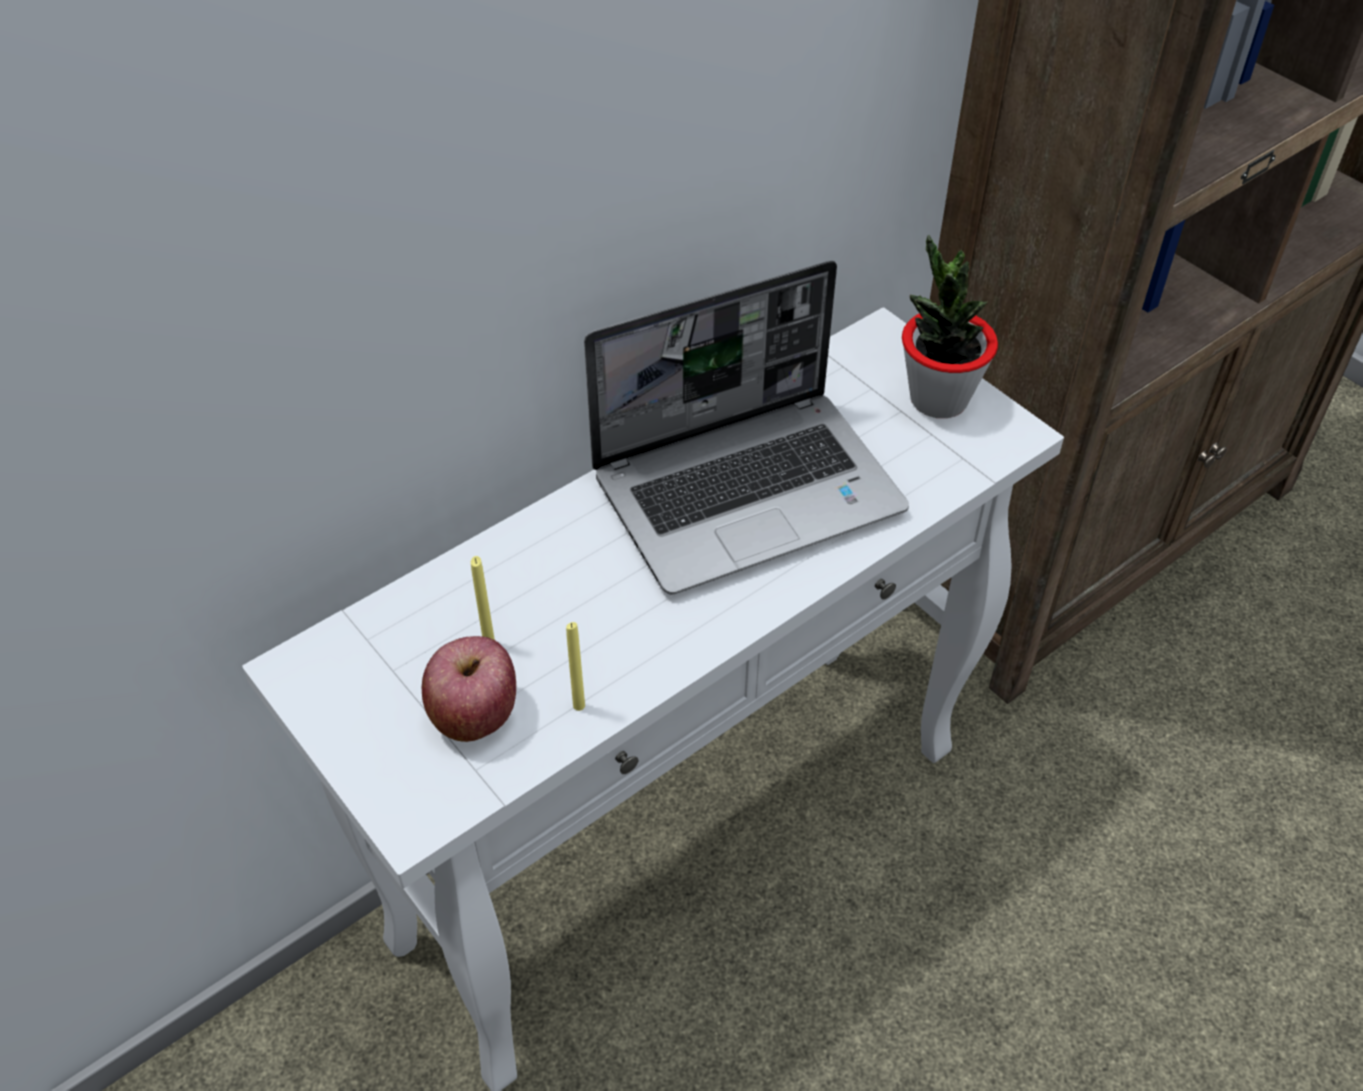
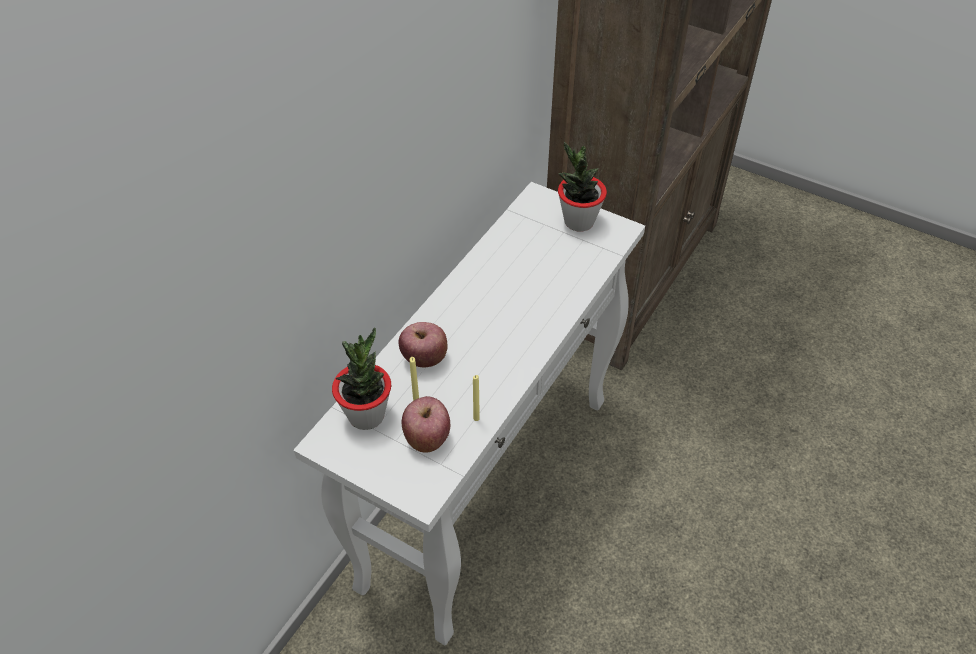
camera: 20 degrees left, 0 degrees up
laptop [584,260,909,595] -> none
none -> potted plant [332,328,391,430]
none -> apple [398,322,447,367]

